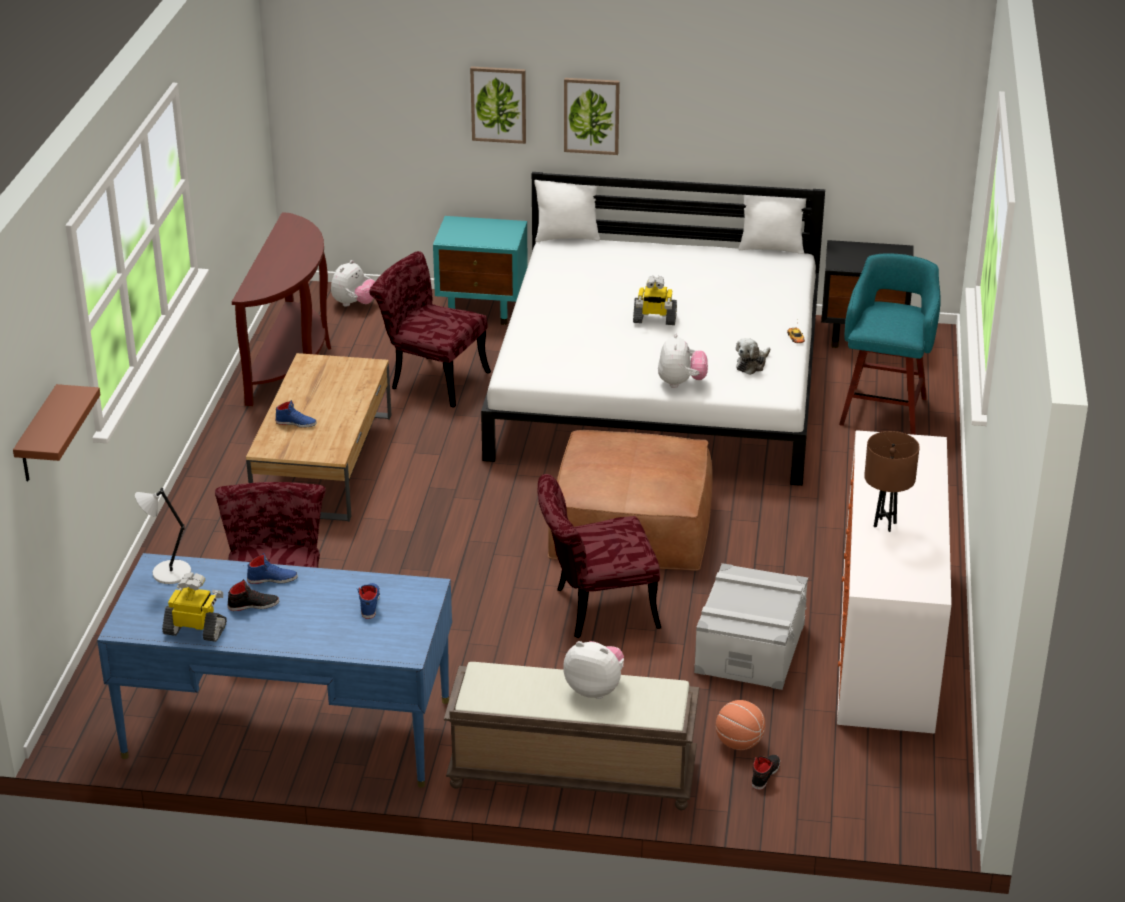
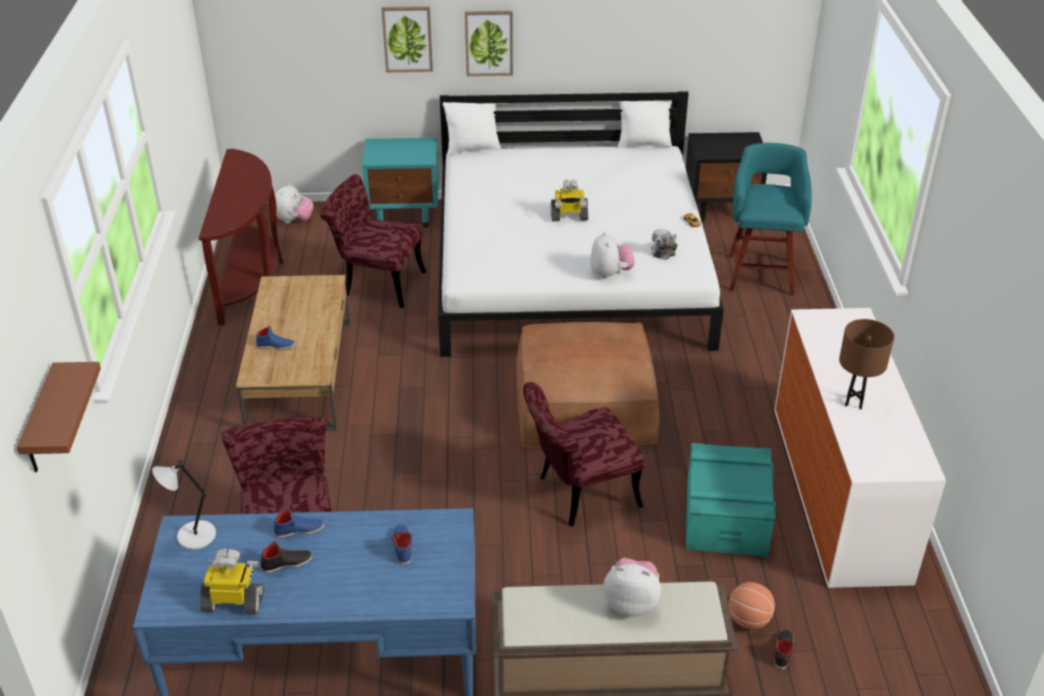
camera: 10 degrees left, 5 degrees up
grey storage box [694,563,808,690] -> turquoise storage box [686,443,776,557]

